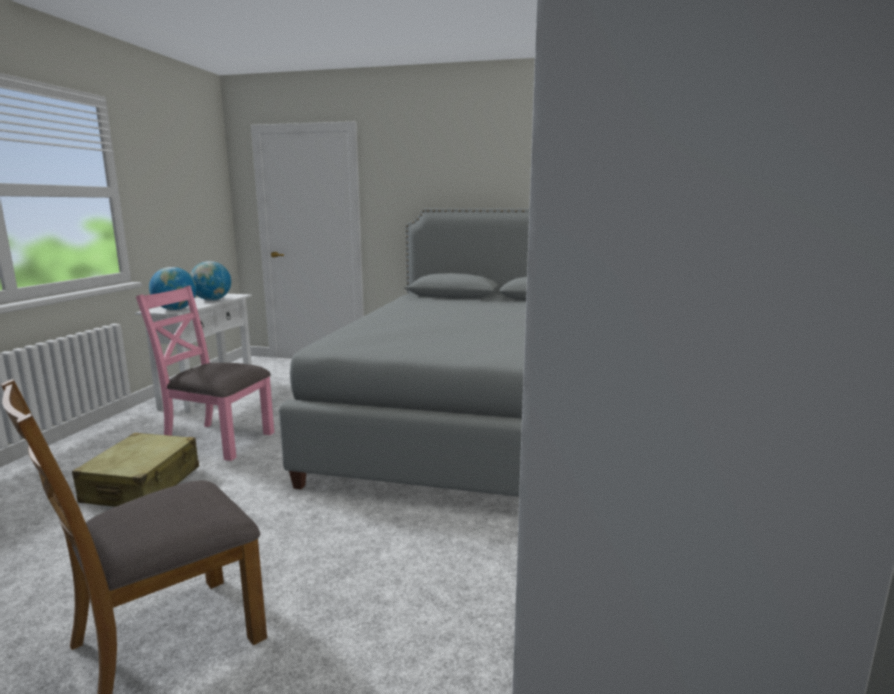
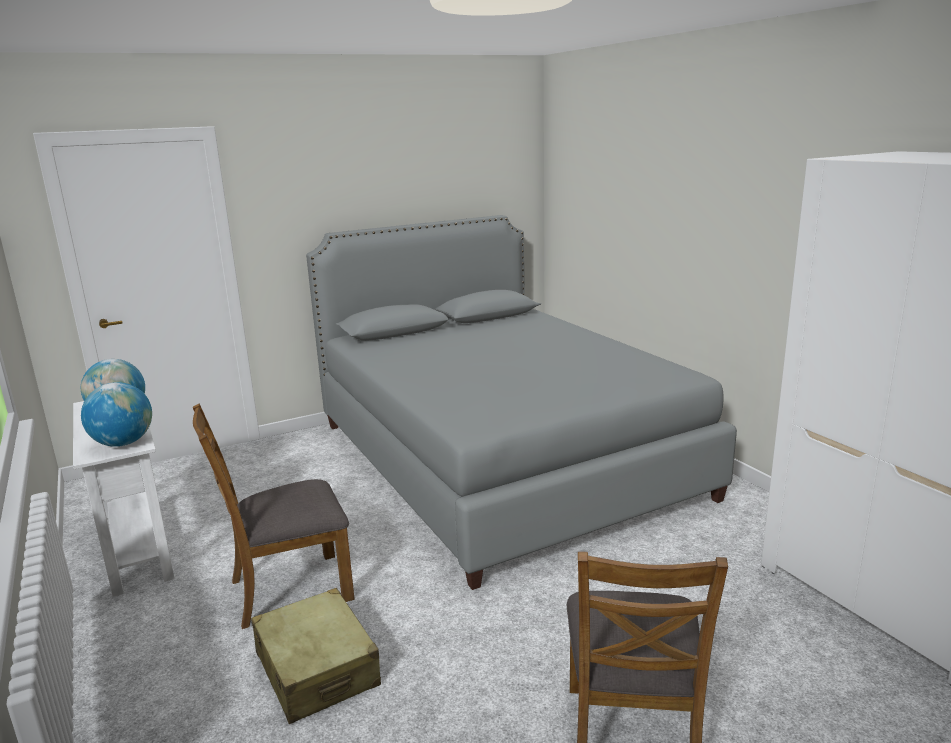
camera: 40 degrees left, 5 degrees up
pink chair [136,285,274,461] -> brown chair [193,403,355,629]

